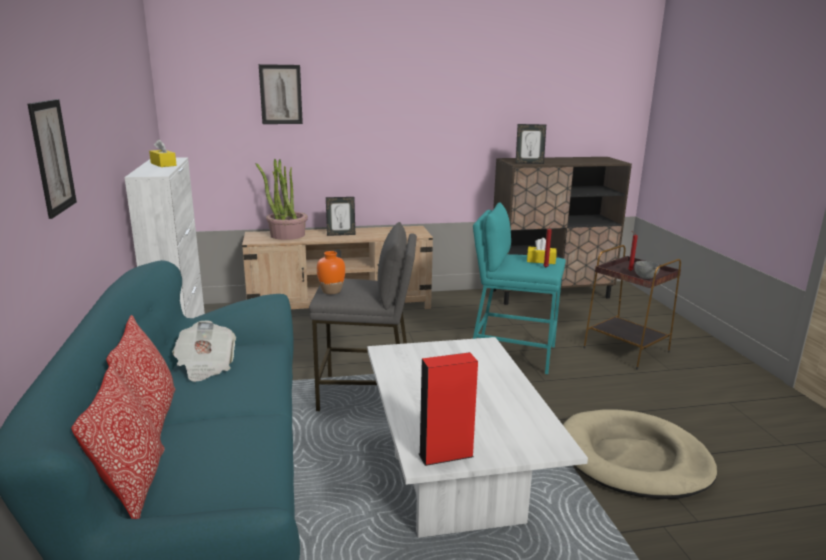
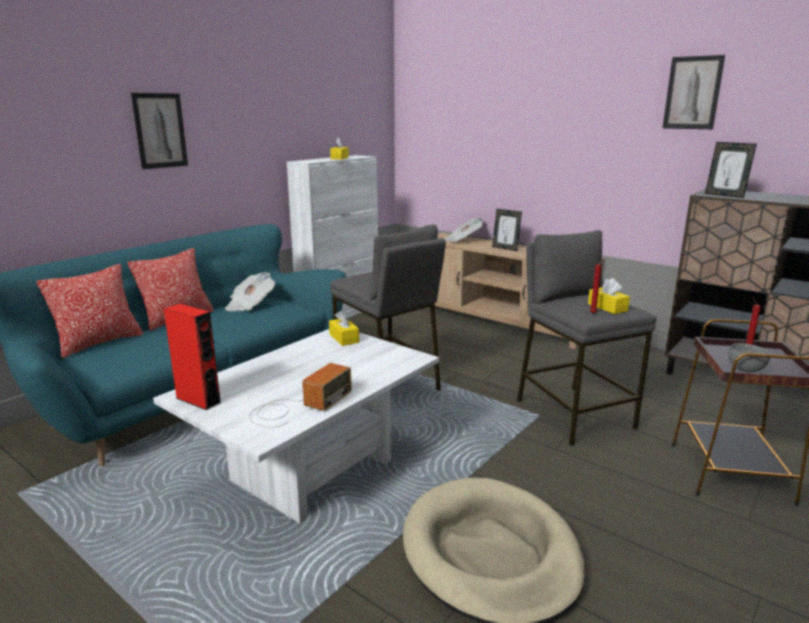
camera: 50 degrees right, 0 degrees up
potted plant [256,159,308,240] -> newspaper [445,217,484,242]
picture [259,64,303,124] -> picture moved to [663,55,725,129]
orange vase [317,251,345,294] -> none
turquoise stool [473,203,566,374] -> grey stool [517,230,657,446]
none -> radio [249,363,352,428]
none -> yellow tissue box [329,311,359,346]

